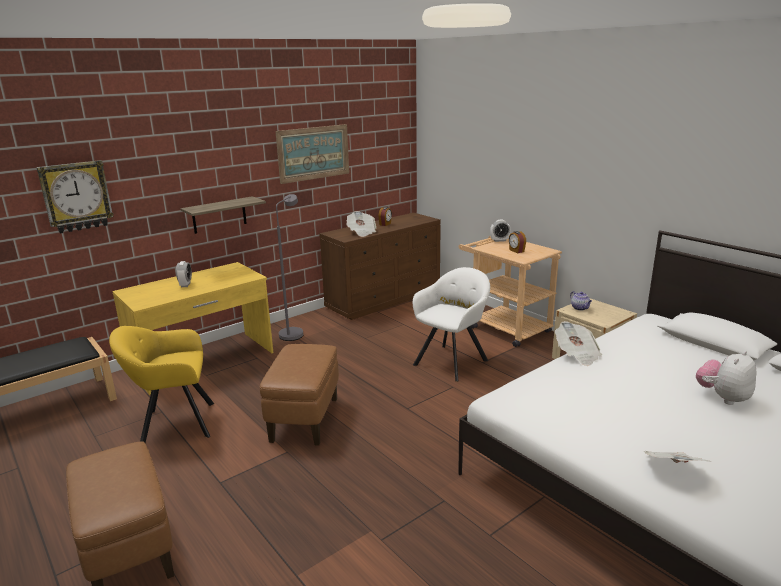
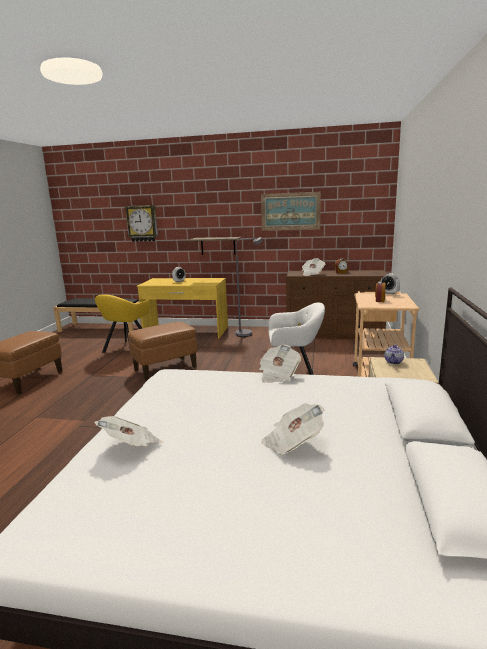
camera: 50 degrees right, 5 degrees down
yellow armchair [109,326,214,443] -> yellow armchair turned 105 degrees counterclockwise [95,294,150,353]
plush toy [696,351,756,405] -> newspaper [262,403,325,455]

